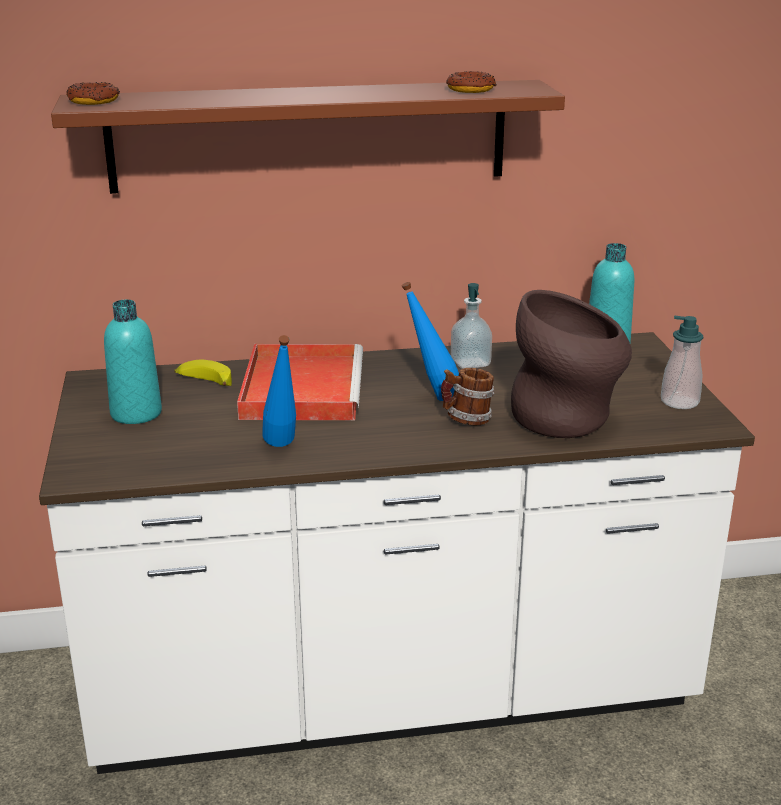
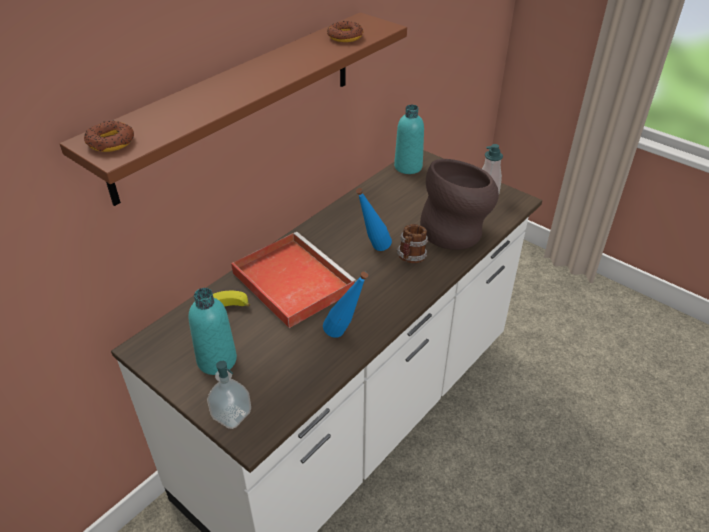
camera: 40 degrees left, 15 degrees up
soap dispenser [451,283,492,369] -> soap dispenser moved to [207,361,251,429]

